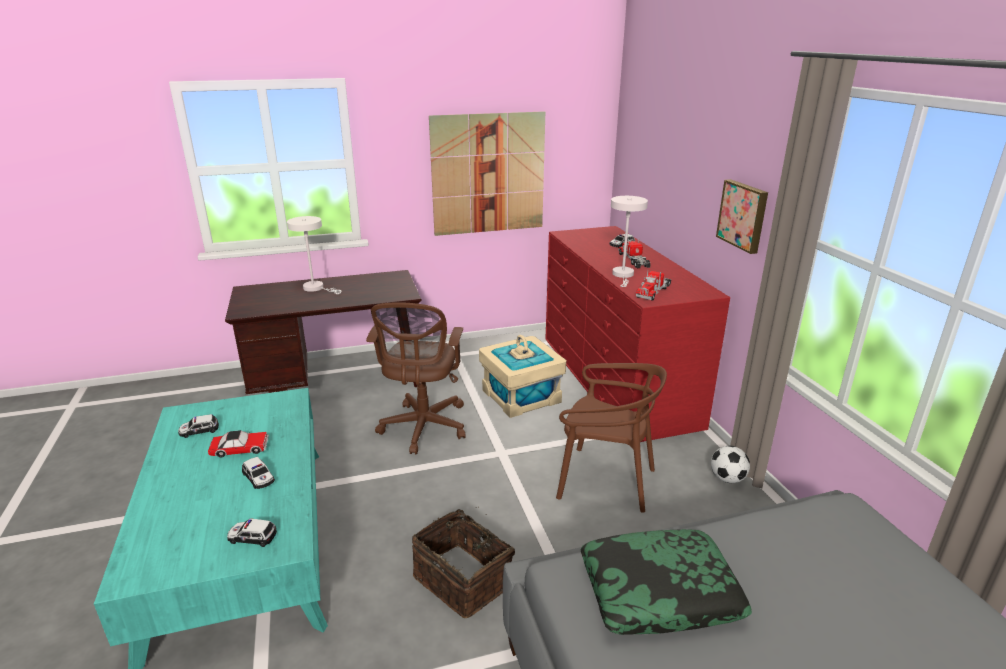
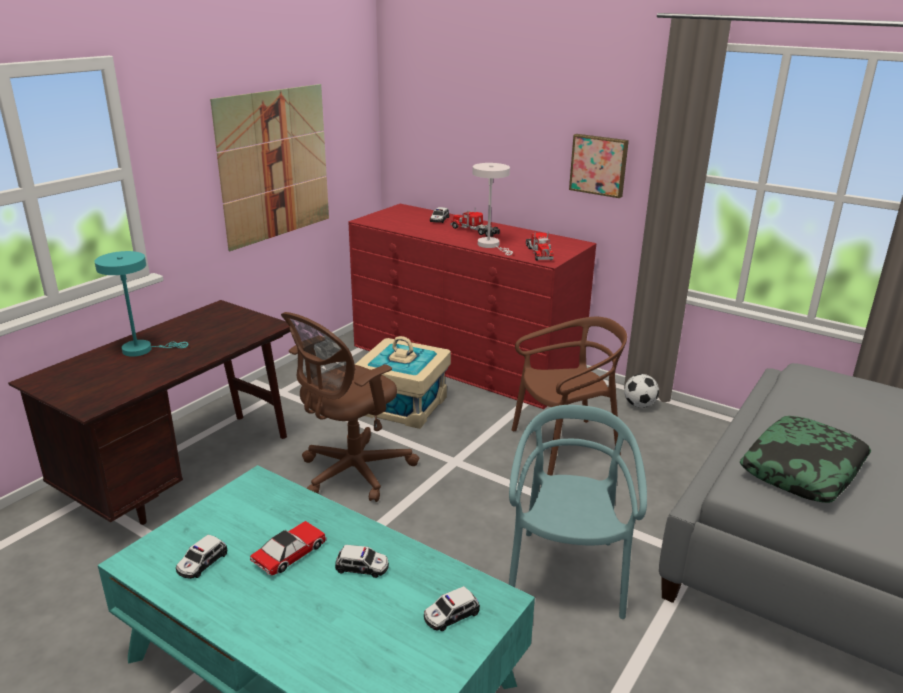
camera: 40 degrees left, 0 degrees up
white table lamp [287,216,341,294] -> turquoise table lamp [94,251,188,357]
brown office chair [366,302,466,454] -> brown office chair turned 75 degrees clockwise [281,312,419,502]
basket [412,507,515,618] -> turquoise chair [509,405,647,619]

